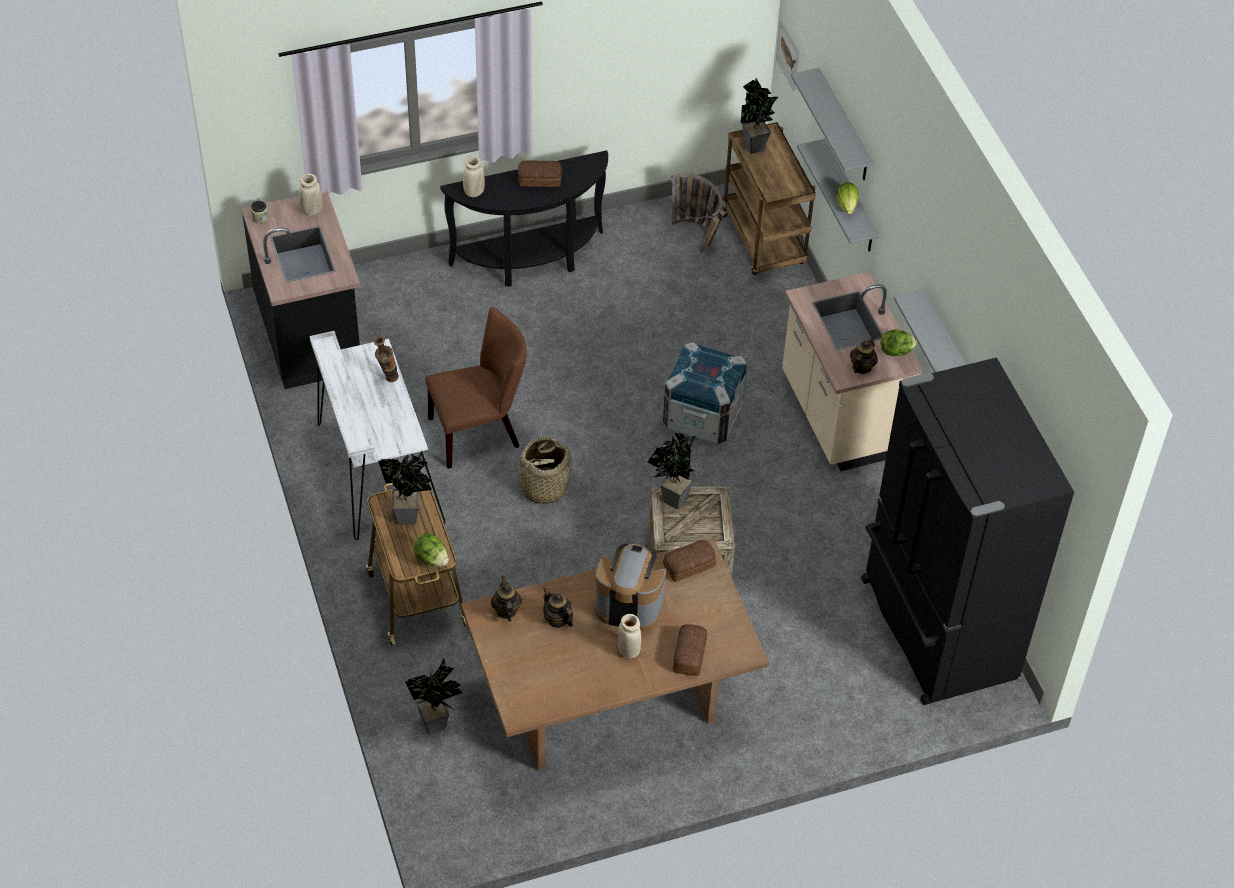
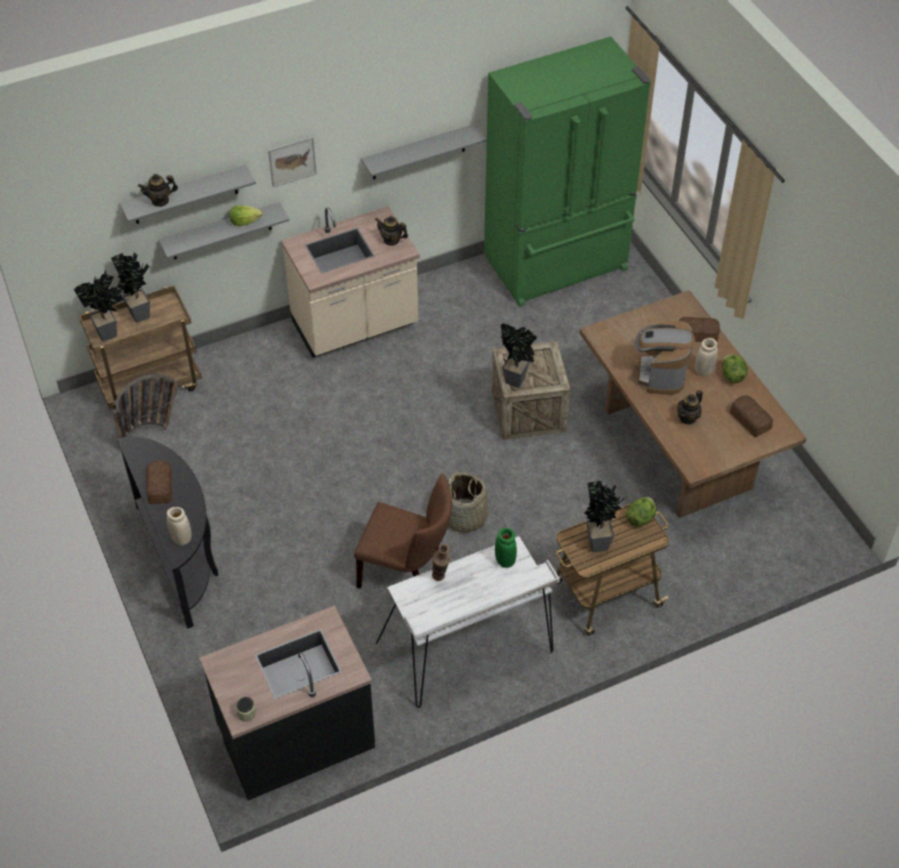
camera: 95 degrees left, 0 degrees up
beige vase [299,174,323,215] -> none
potted plant [405,658,462,735] -> potted plant moved to [111,253,150,323]
brown chair [425,307,527,469] -> brown chair turned 135 degrees clockwise [354,473,452,589]
teapot [491,576,522,622] -> teapot moved to [138,174,178,207]
crate [663,342,748,444] -> none
bread [663,540,716,582] -> bread moved to [730,395,773,437]
picture [776,21,800,91] -> picture moved to [268,137,317,187]
black fridge [861,357,1074,705] -> green fridge [484,37,651,307]
lettuce [881,329,917,356] -> lettuce moved to [722,354,748,383]
none -> green vase [495,528,517,568]

